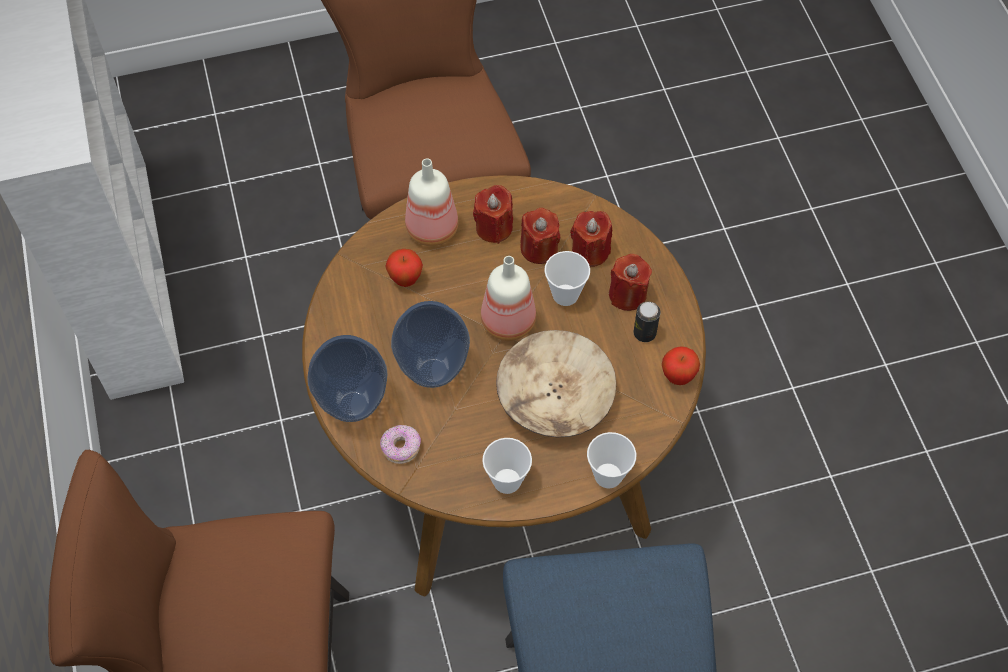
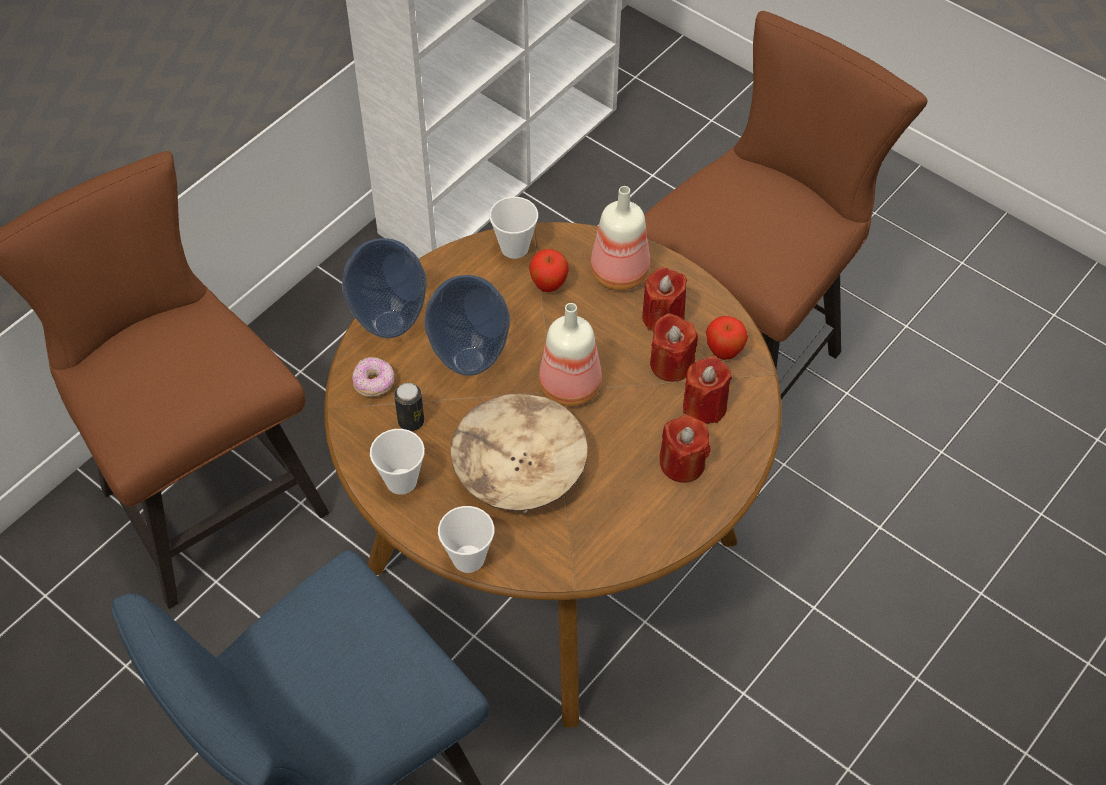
camera: 55 degrees right, 5 degrees down
cup [544,251,590,306] -> cup moved to [489,197,538,259]
can [633,302,660,342] -> can moved to [394,383,424,431]
apple [662,346,700,385] -> apple moved to [706,316,748,360]

